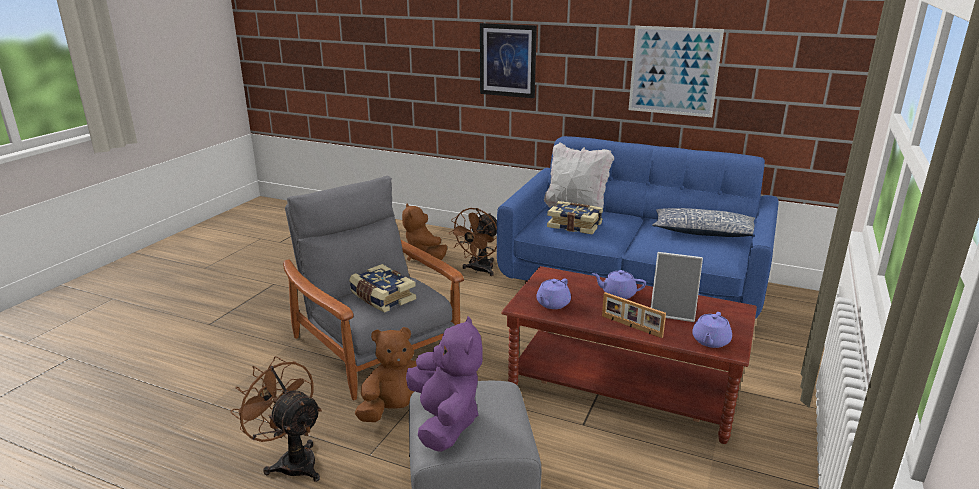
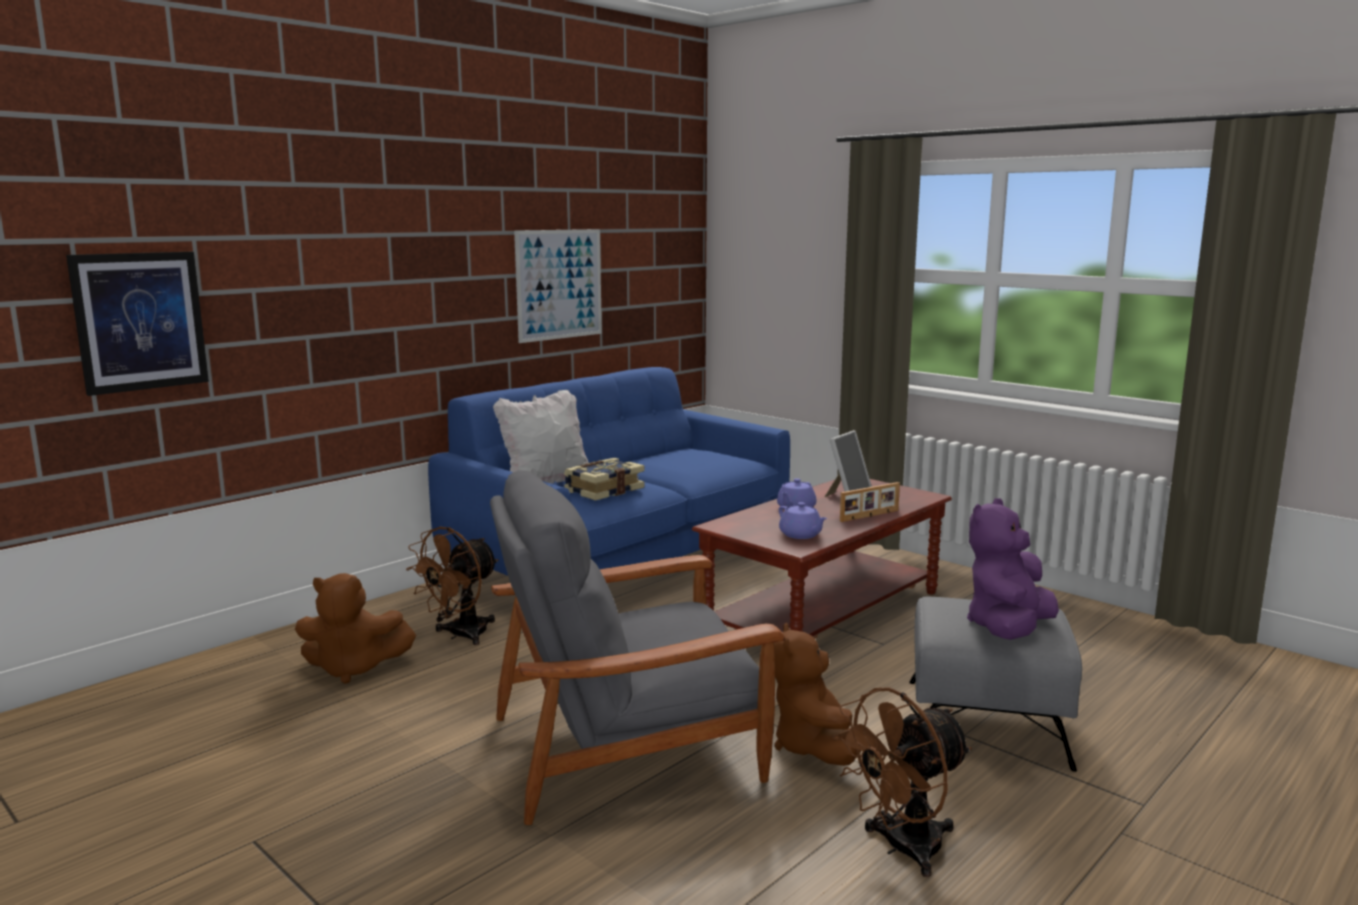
camera: 70 degrees left, 10 degrees down
book [349,264,416,312] -> none
purple plush toy [406,316,483,452] -> purple plush toy turned 60 degrees counterclockwise [967,498,1059,640]
brown fan [449,208,497,276] -> brown fan turned 75 degrees clockwise [406,527,498,645]
picture [480,23,537,98] -> picture moved to [66,252,209,396]
pillow [652,208,755,237] -> none
purple teapot [692,312,732,348] -> none

